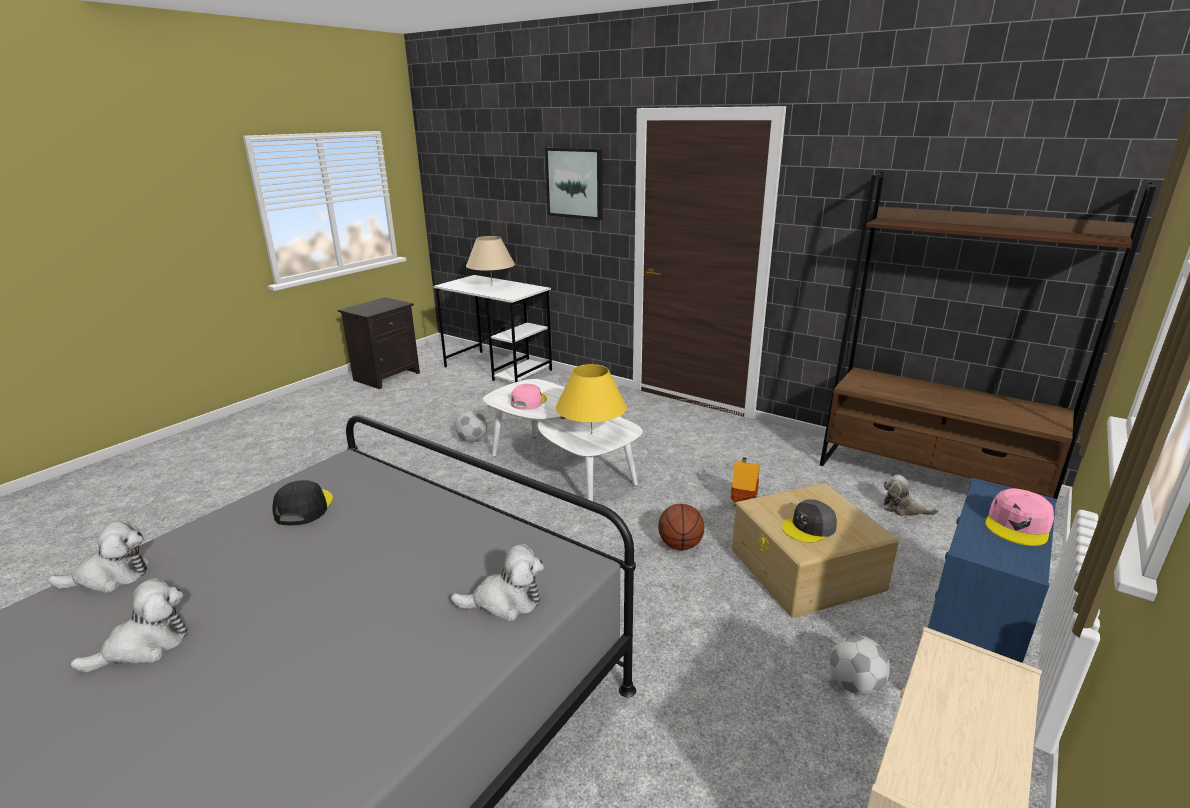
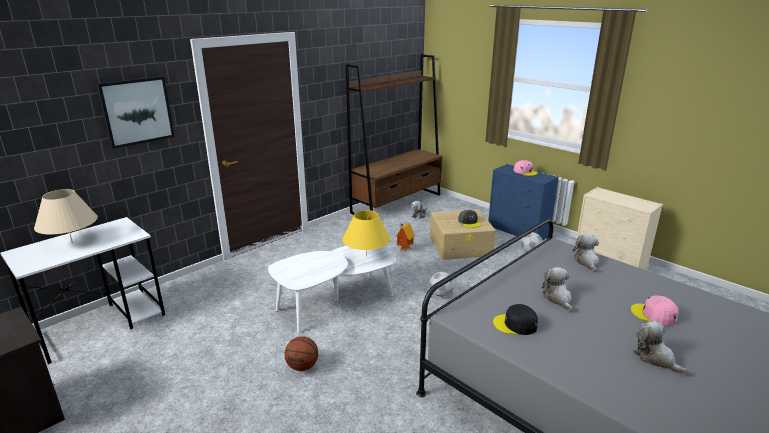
camera: 80 degrees left, 0 degrees up
plush toy [48,520,149,593] -> plush toy moved to [542,267,573,312]
football [455,410,487,442] -> football moved to [429,272,454,297]
pink cap [511,384,547,410] -> pink cap moved to [631,296,679,326]
basketball [658,504,705,550] -> basketball moved to [285,336,318,371]

